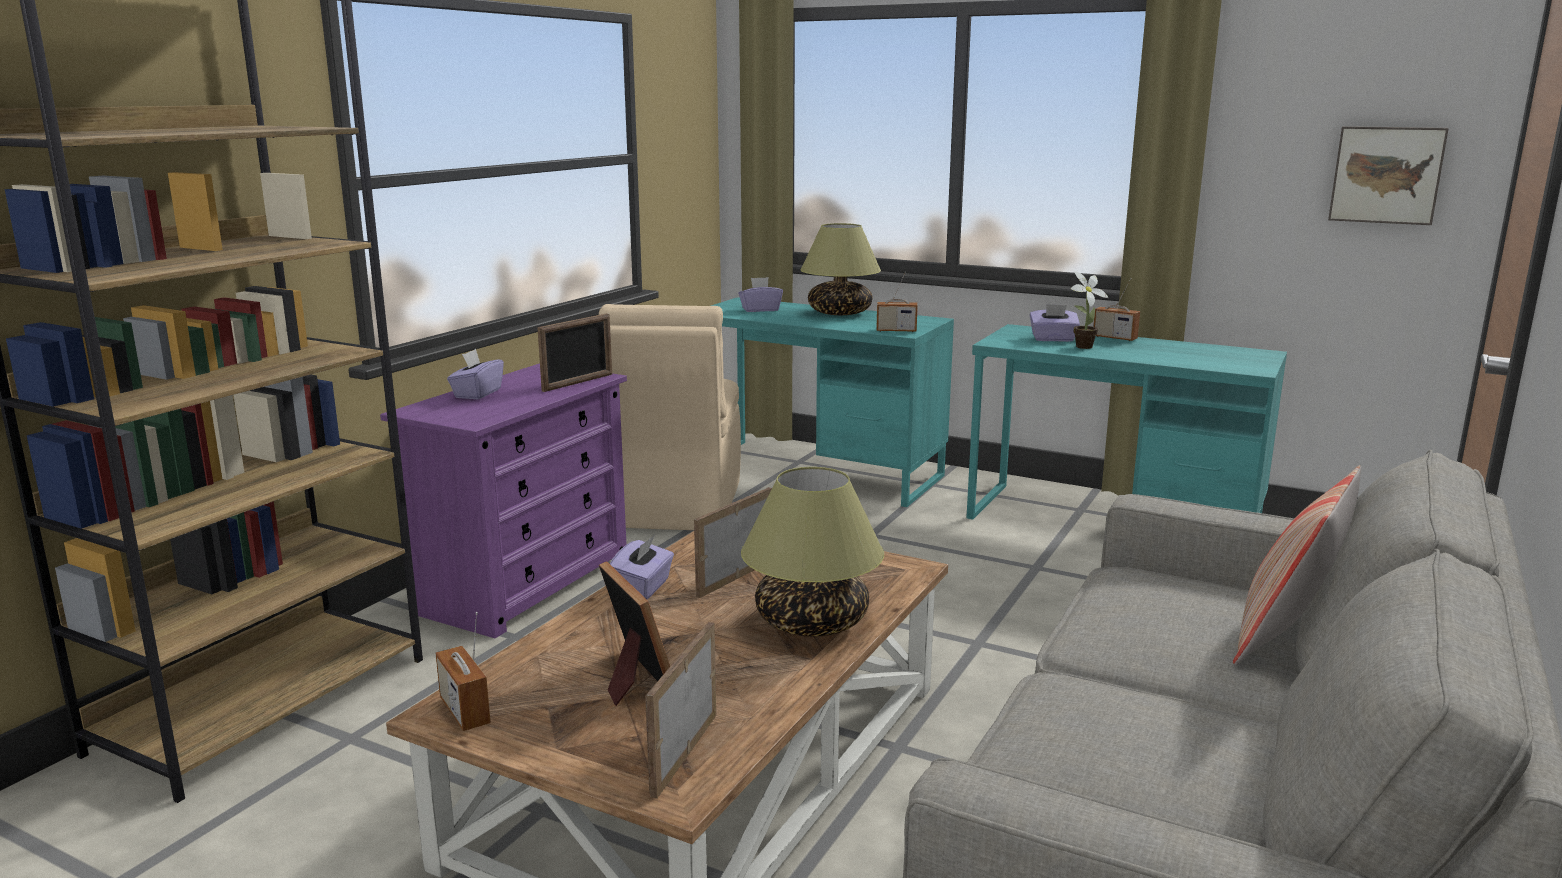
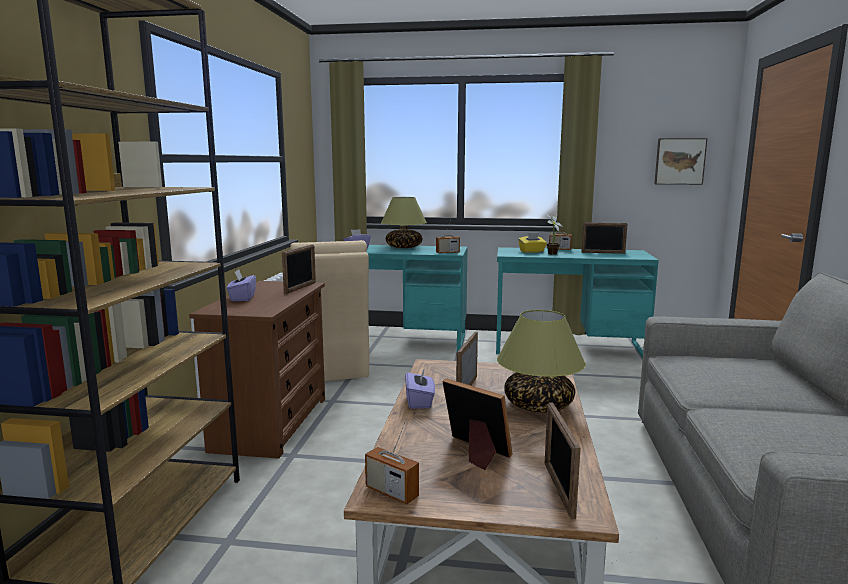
camera: 20 degrees left, 5 degrees down
purple dresser [380,363,627,638] -> brown dresser [189,281,325,459]
purple tissue box [1030,304,1080,342] -> yellow tissue box [518,233,547,253]
pillow [1233,465,1361,666] -> none
none -> picture frame [581,222,628,254]

